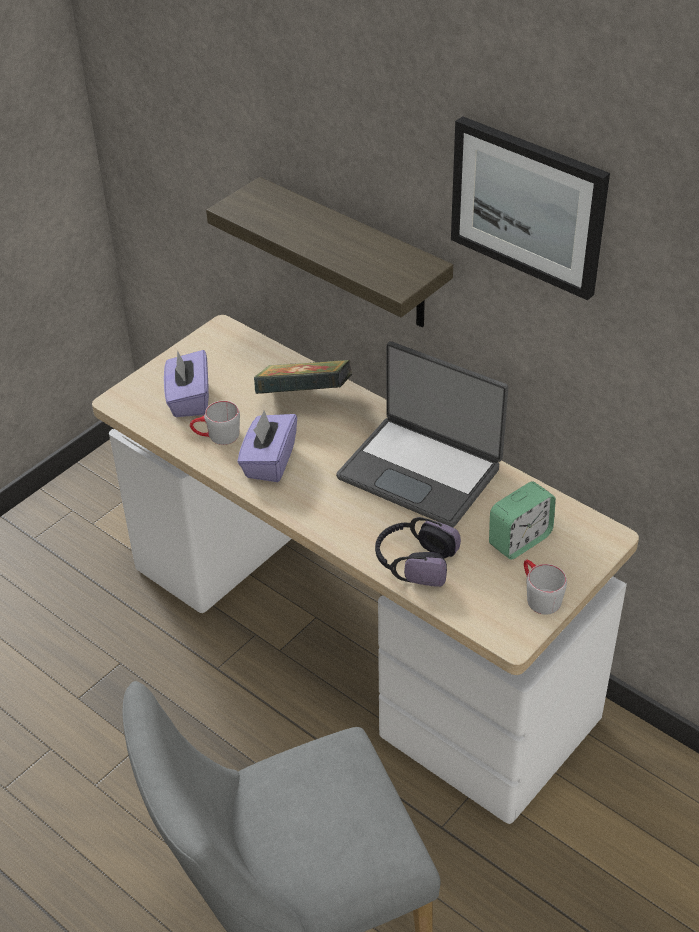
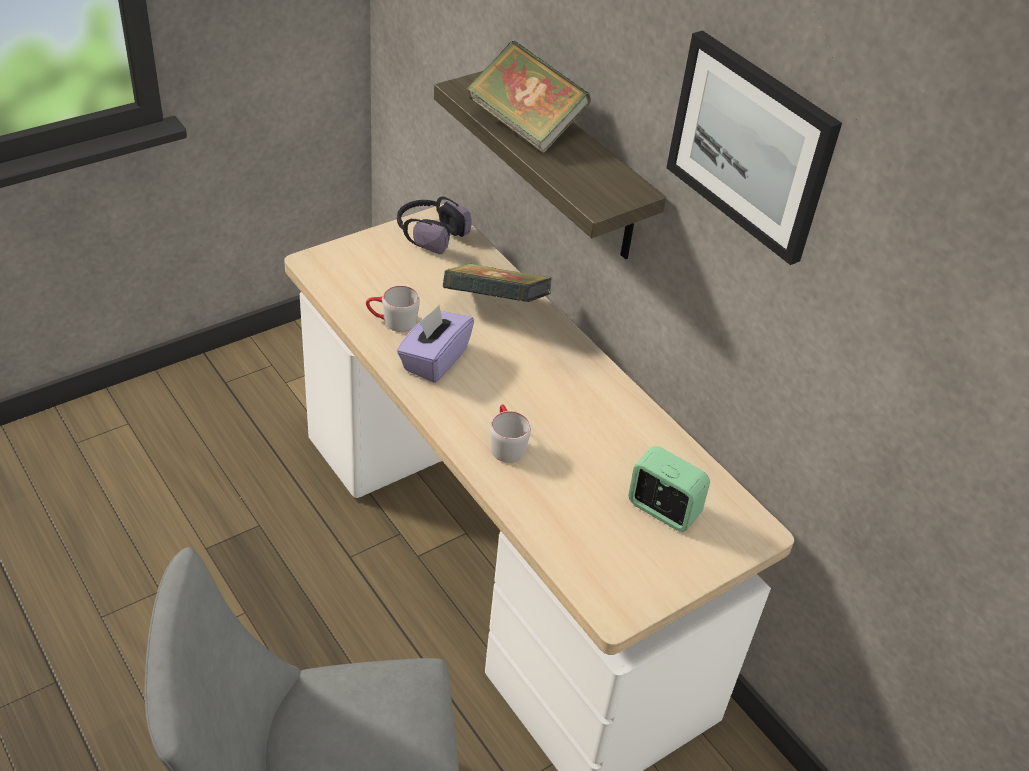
camera: 10 degrees right, 0 degrees up
purple tissue box [164,350,209,417] -> none
laptop [336,341,508,527] -> none
headphones [375,517,461,587] -> headphones moved to [397,196,472,254]
alarm clock [489,481,556,560] -> alarm clock turned 120 degrees counterclockwise [628,446,710,532]
grey mug [524,560,567,615] -> grey mug moved to [490,404,531,463]
none -> book [467,41,591,153]

